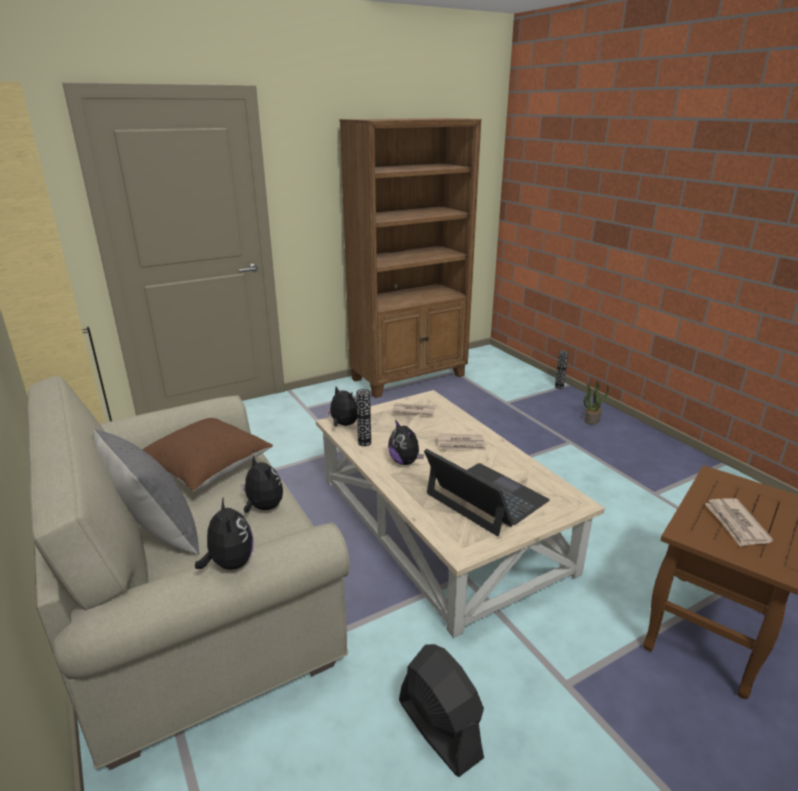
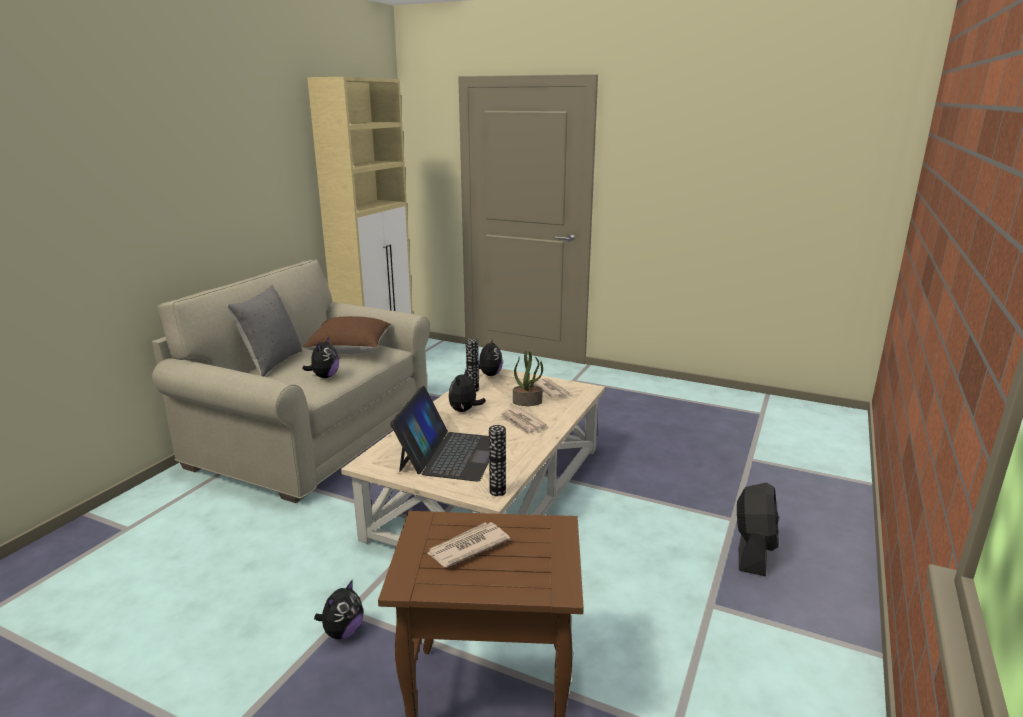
camera: 55 degrees right, 5 degrees down
plush toy [195,496,253,570] -> plush toy moved to [314,580,364,639]
brown bookcase [340,118,481,398] -> none
black fan [399,644,484,777] -> black fan moved to [737,482,779,576]
vase [555,350,569,389] -> vase moved to [489,425,506,496]
potted plant [584,381,609,424] -> potted plant moved to [513,351,543,406]

